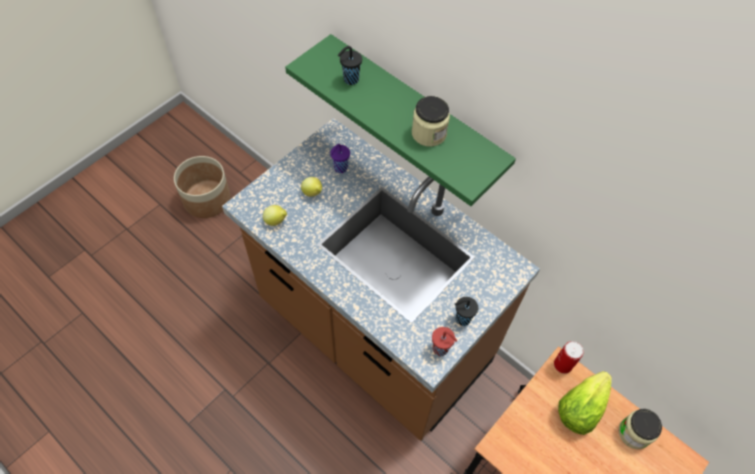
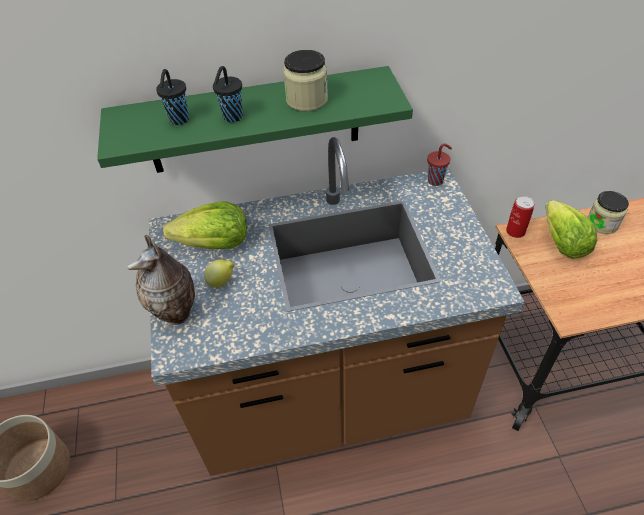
camera: 50 degrees left, 10 degrees down
lemon [263,205,287,226] -> none
purple cup [330,144,350,173] -> lettuce [163,202,247,249]
red cup [432,327,457,356] -> red cup moved to [427,143,452,186]
black cup [455,297,478,326] -> black cup moved to [213,66,243,122]
none -> vase [127,235,195,325]

